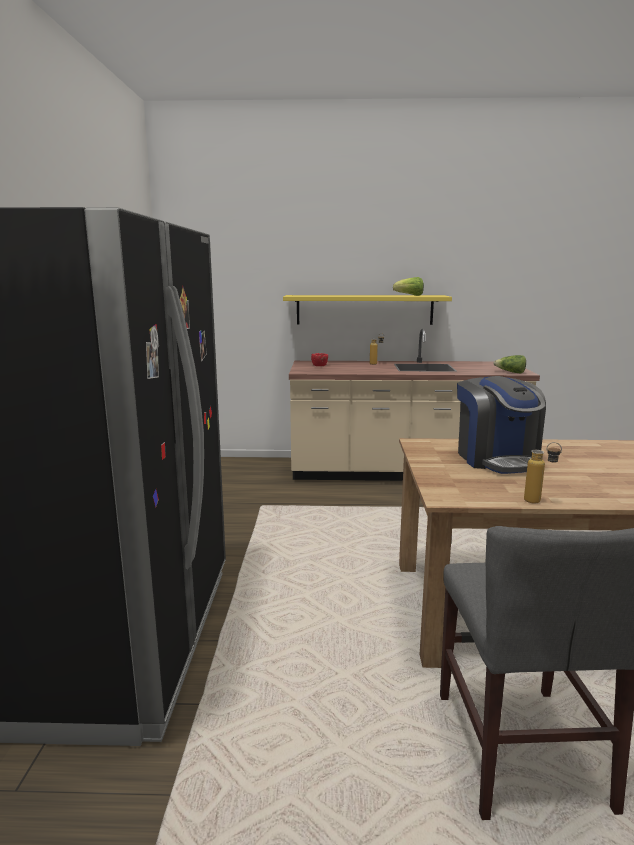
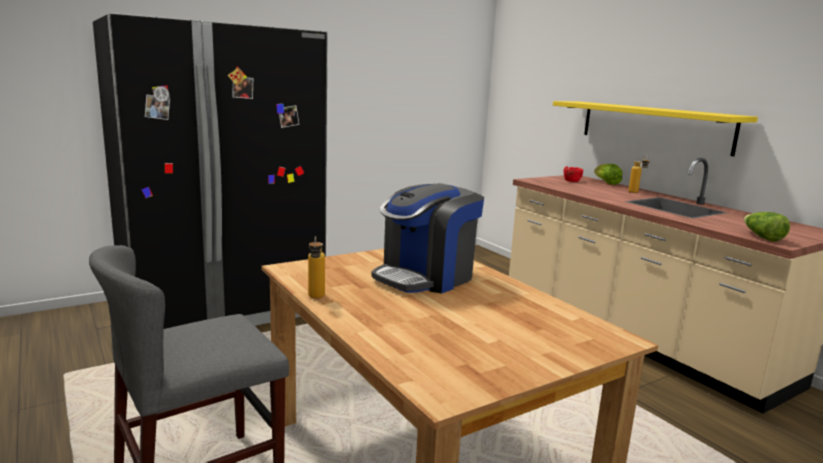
camera: 55 degrees right, 0 degrees up
lettuce [393,277,424,296] -> lettuce moved to [594,164,623,185]

